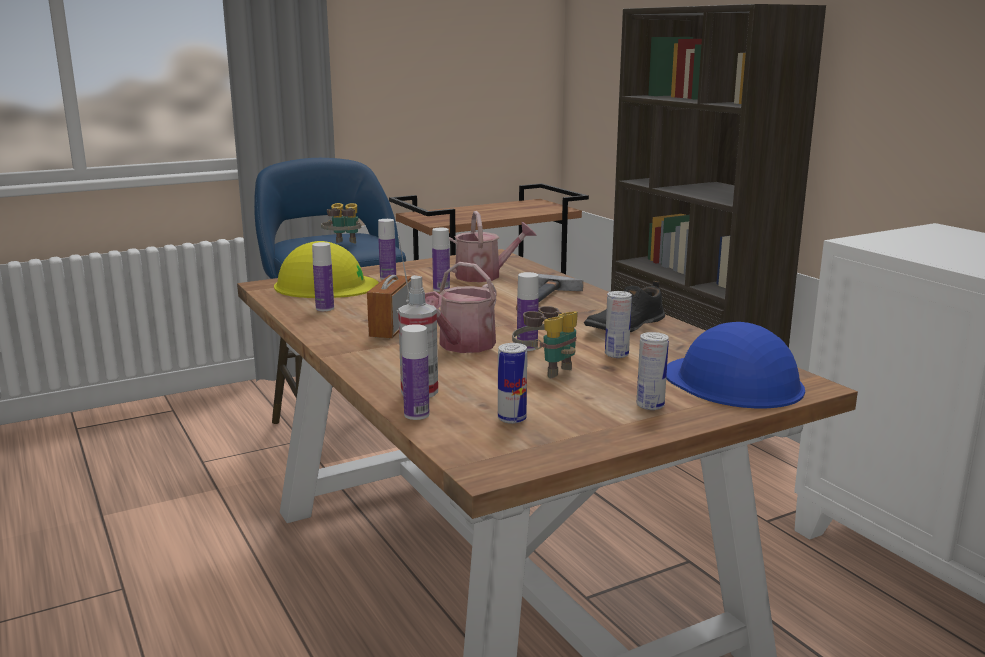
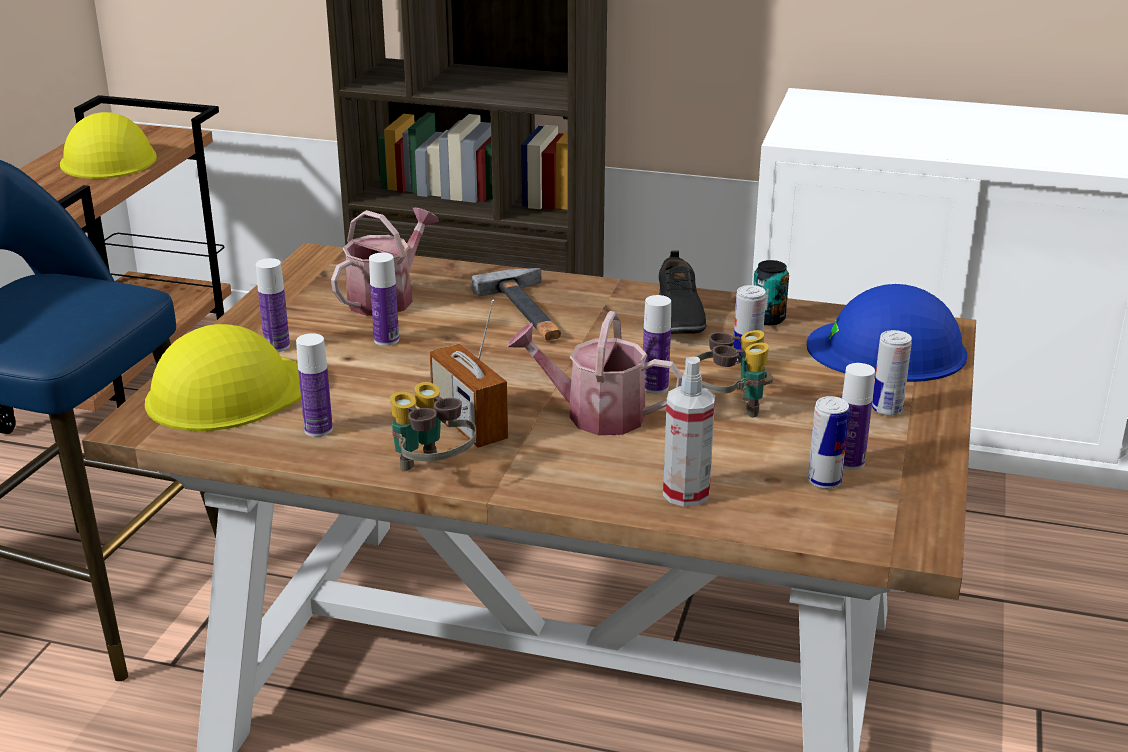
camera: 45 degrees left, 10 degrees up
binoculars [321,203,361,244] -> binoculars moved to [390,382,476,472]
bottle [402,324,429,420] -> bottle moved to [842,363,875,470]
watering can [425,262,497,353] -> watering can turned 120 degrees clockwise [507,311,683,435]
none -> yellow hard hat [60,112,157,179]
none -> can [753,260,789,325]

